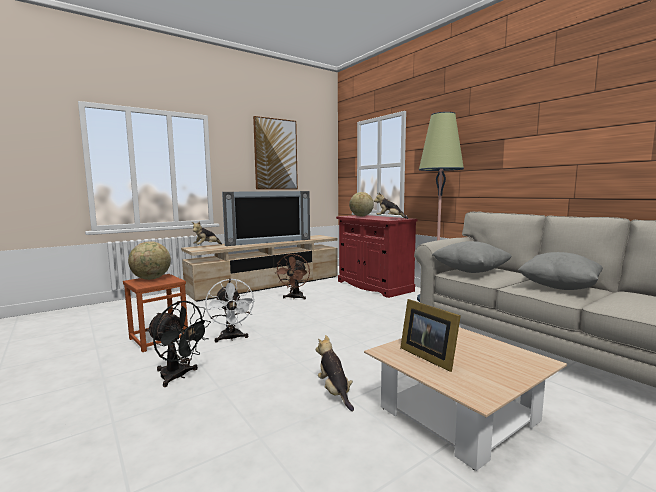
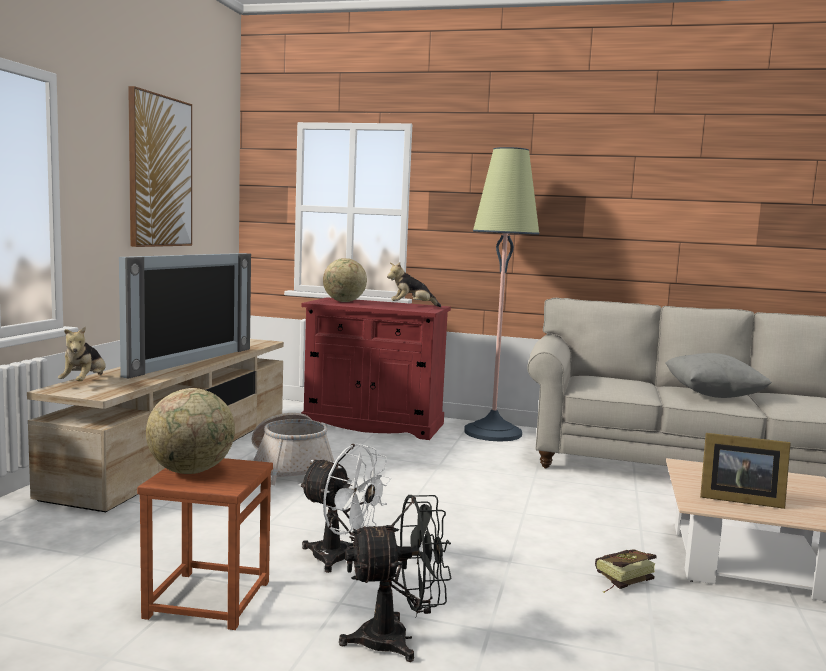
camera: 40 degrees left, 0 degrees up
brown fan [275,254,310,300] -> basket [252,413,334,485]
plush toy [316,335,354,411] -> book [595,549,656,593]
grey pillow [432,241,512,273] -> none

